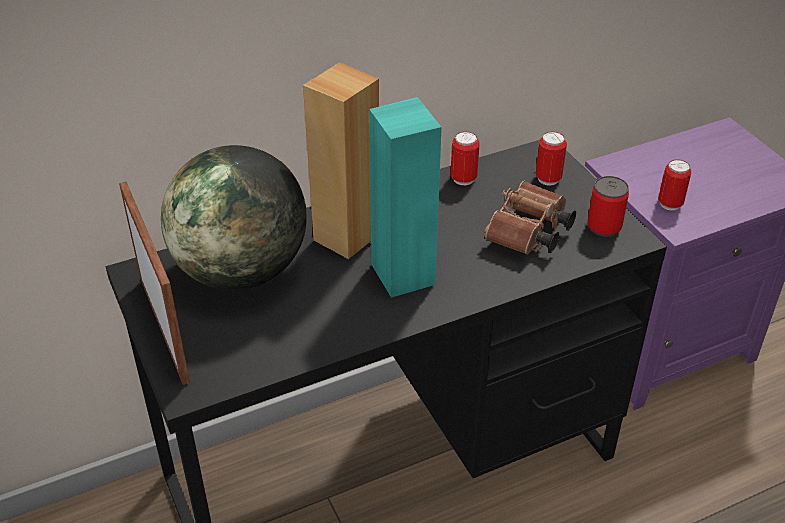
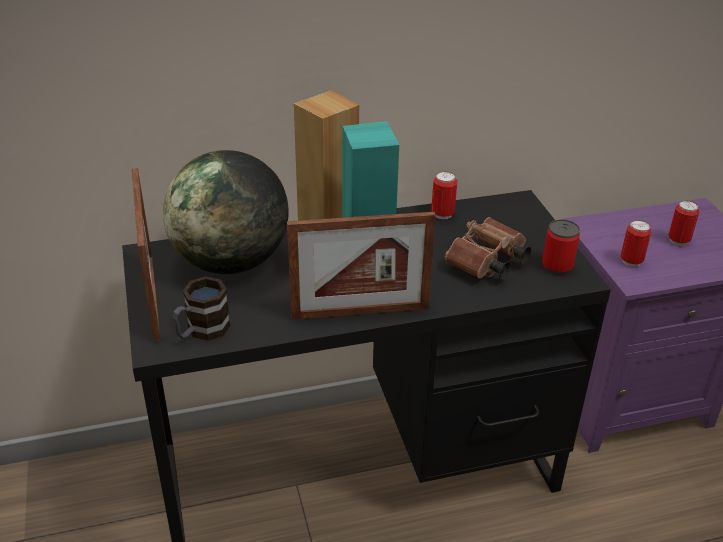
camera: 10 degrees right, 5 degrees down
can [536,131,567,185] -> can moved to [668,201,700,246]
none -> mug [173,276,231,341]
none -> picture frame [287,212,436,320]

